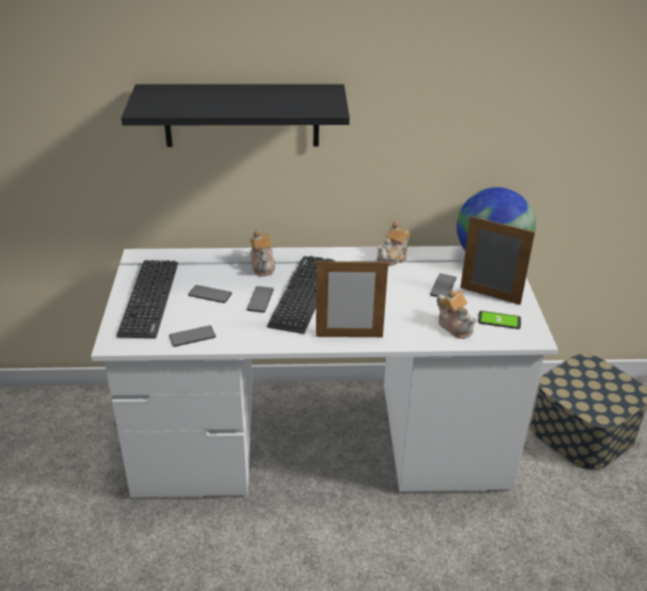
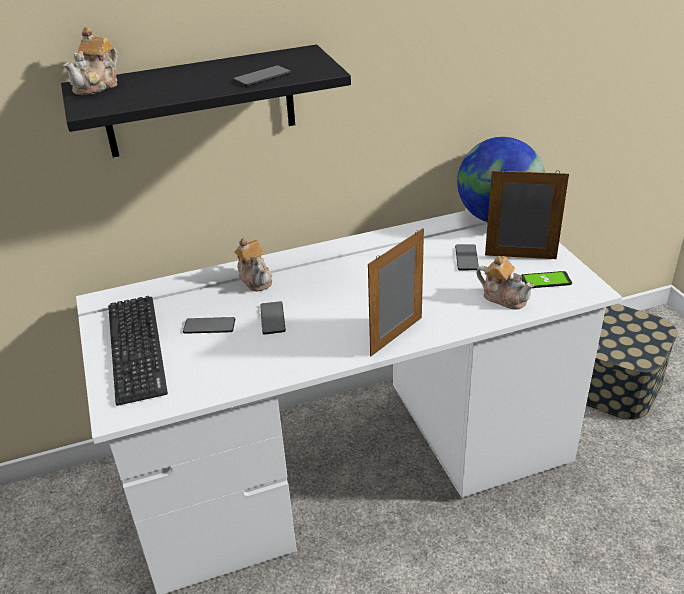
camera: 15 degrees left, 0 degrees up
phone [169,325,216,347] -> phone moved to [233,65,291,87]
keyboard [267,256,336,334] -> none
picture frame [316,259,388,337] -> picture frame turned 150 degrees clockwise [368,228,424,356]
teapot [377,222,410,266] -> teapot moved to [63,27,118,95]

